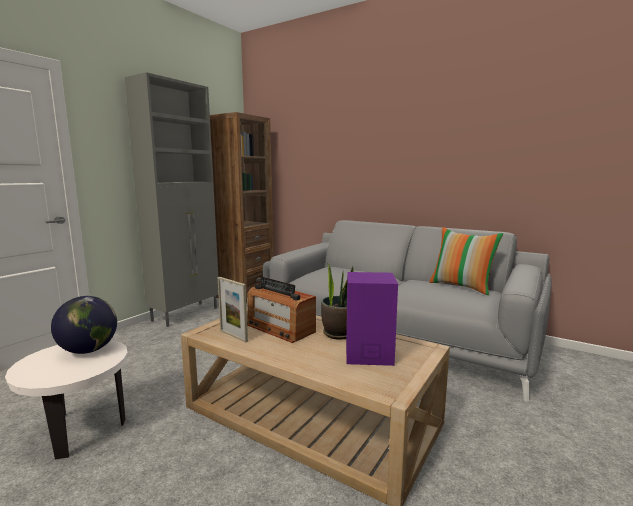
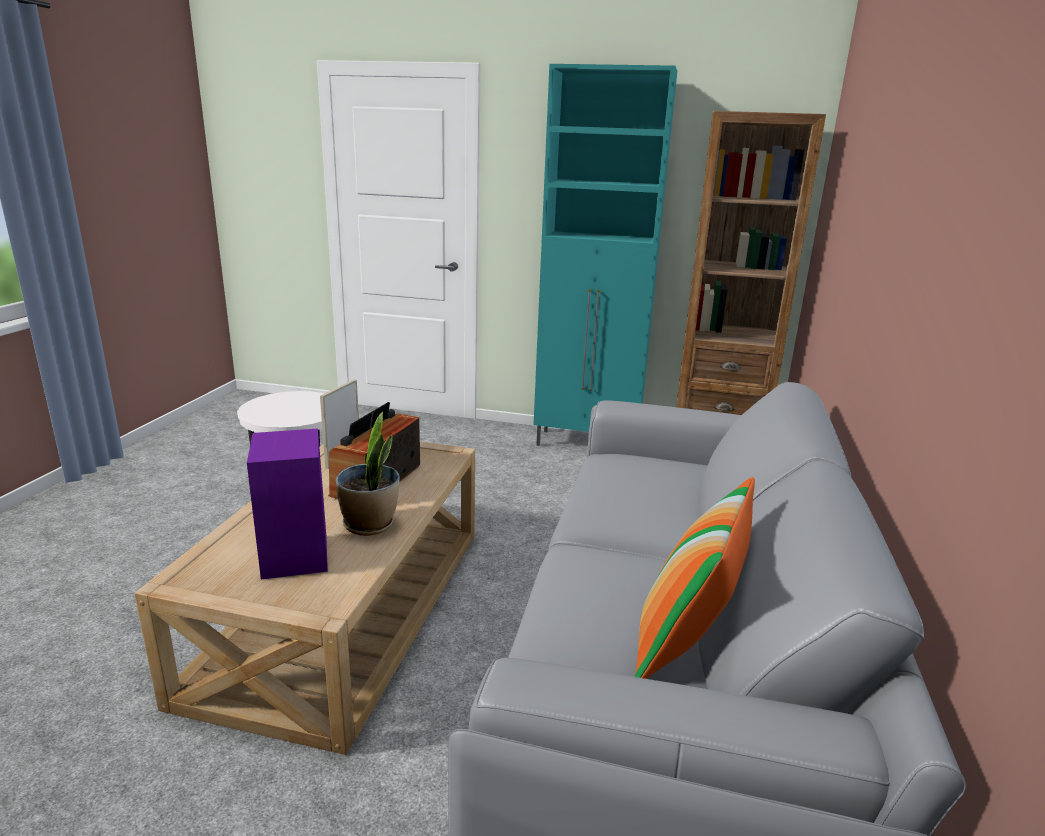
camera: 70 degrees right, 10 degrees up
globe [51,296,117,354] -> none
grey cabinet [125,72,218,327] -> turquoise cabinet [534,64,677,446]

